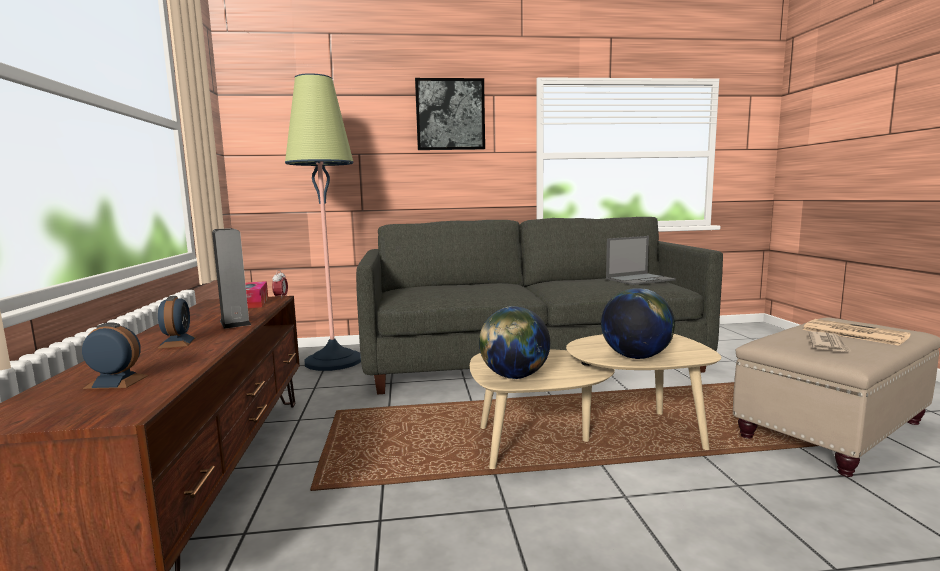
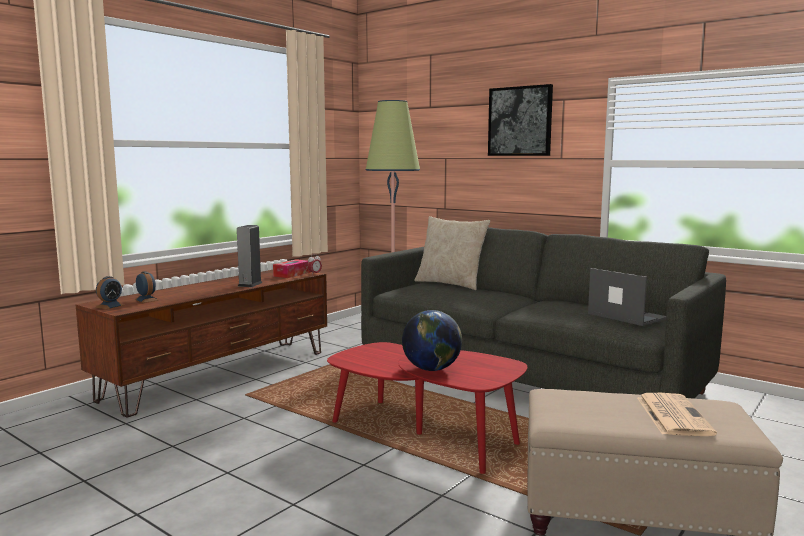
camera: 45 degrees right, 0 degrees up
alarm clock [157,296,196,349] -> alarm clock moved to [95,276,124,309]
beige coffee table [470,334,721,469] -> red coffee table [327,342,527,474]
globe [479,306,550,379] -> none
laptop [606,236,676,285] -> laptop turned 150 degrees counterclockwise [588,268,666,326]
newspaper [809,331,852,352] -> none
none -> beige pillow [414,216,490,290]

